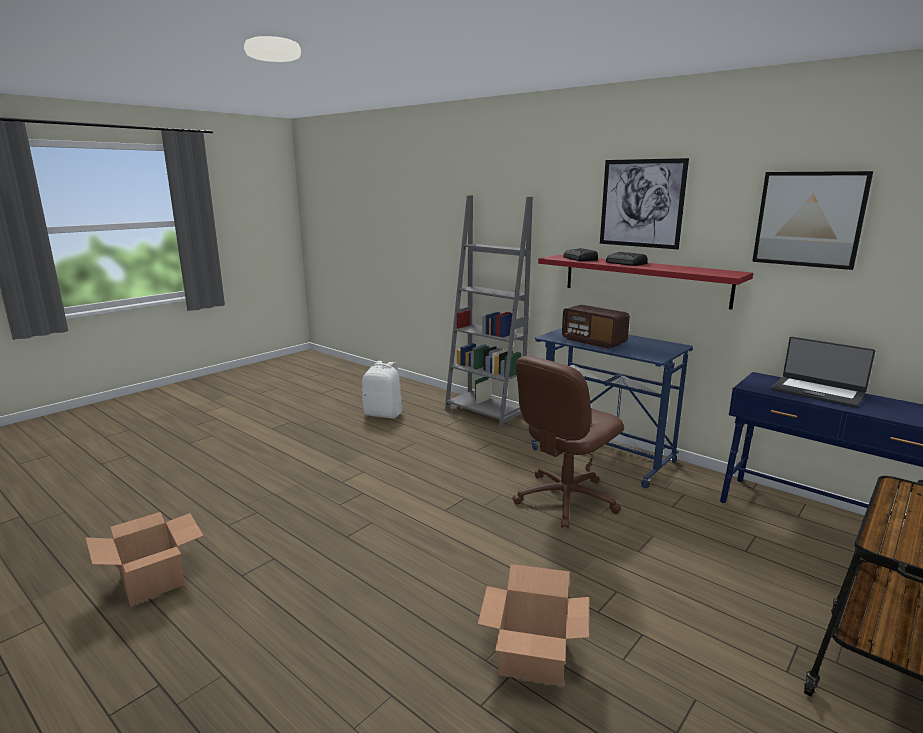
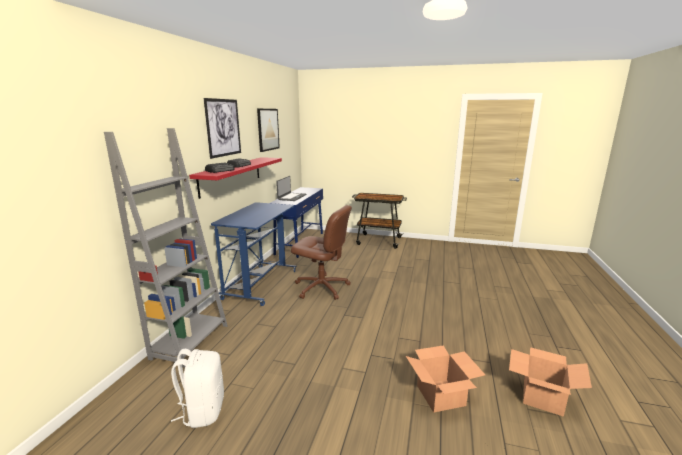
camera: 115 degrees left, 0 degrees up
cardboard box [478,564,589,686] -> cardboard box moved to [406,345,485,413]
radio [562,305,630,349] -> none

